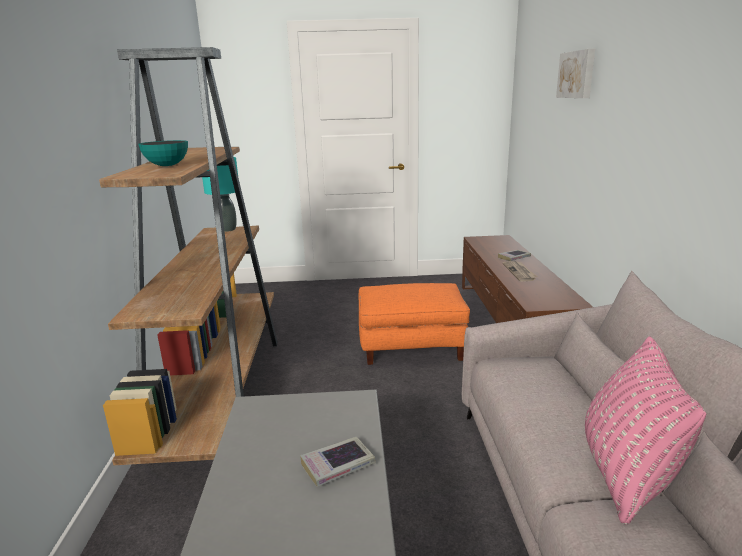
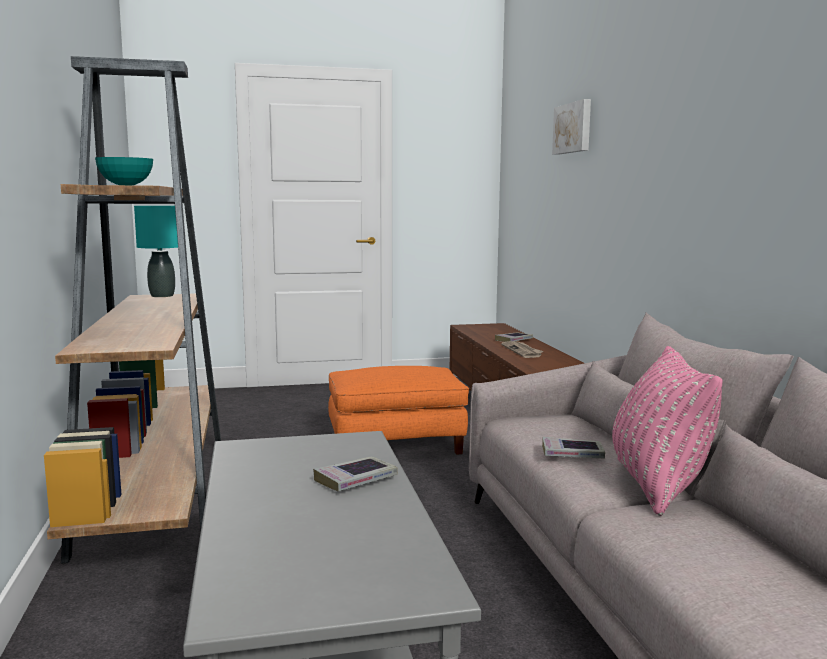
camera: 10 degrees left, 10 degrees down
none -> book [542,437,605,459]

